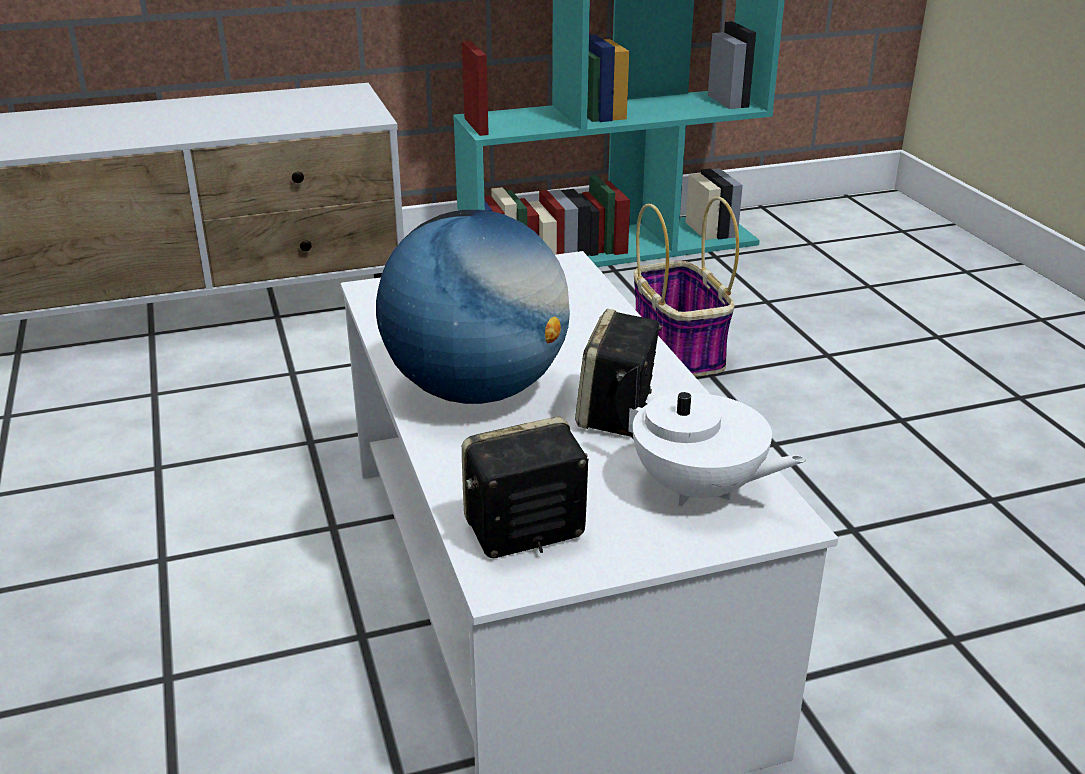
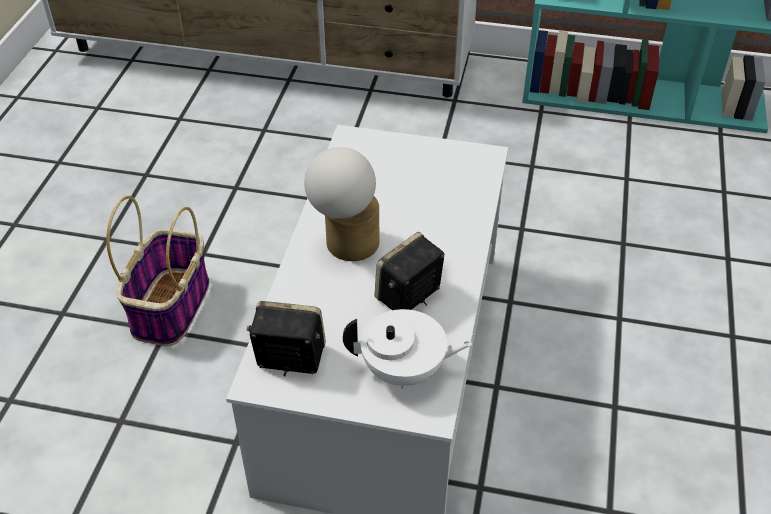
camera: 30 degrees right, 15 degrees up
globe [376,210,570,404] -> table lamp [304,147,379,261]
white teapot [615,365,806,507] -> white teapot turned 60 degrees counterclockwise [343,309,472,388]
basket [634,197,739,377] -> basket moved to [106,196,210,346]

